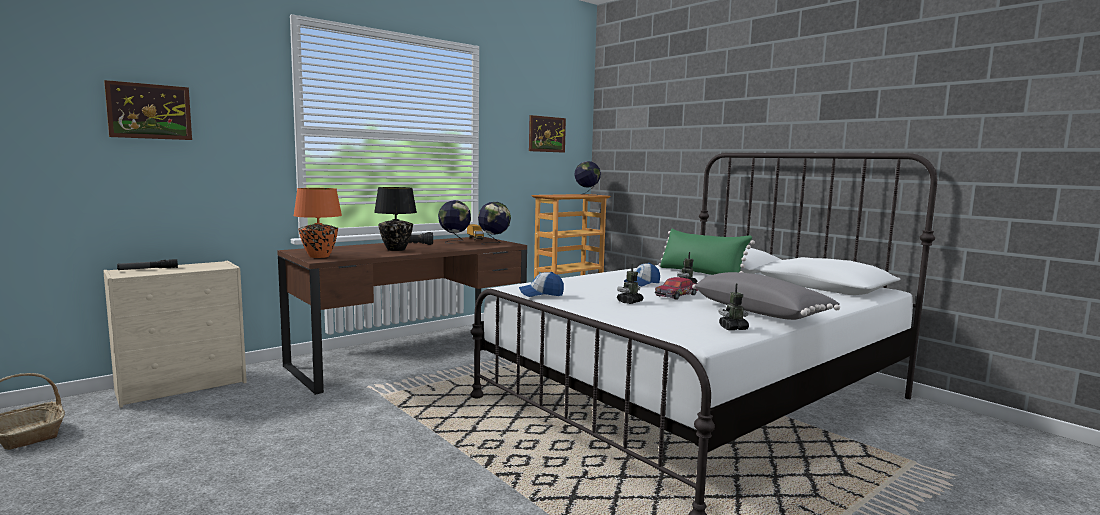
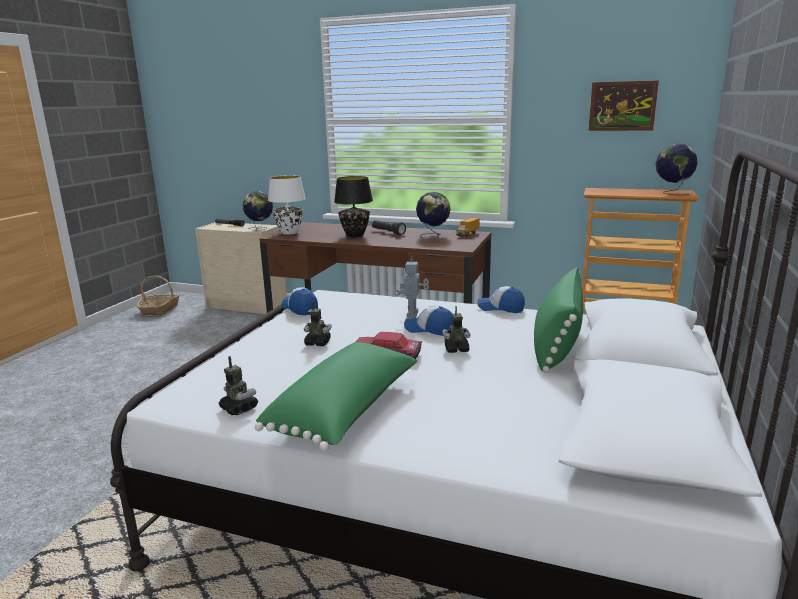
camera: 60 degrees right, 10 degrees up
picture [104,80,192,140] -> none
orange table lamp [293,188,342,258] -> white table lamp [268,175,306,235]
globe [478,202,511,245] -> globe moved to [242,191,273,229]
grey pillow [692,272,840,320] -> green pillow [255,342,418,451]
none -> toy robot [396,256,429,318]
none -> cap [477,286,525,313]

